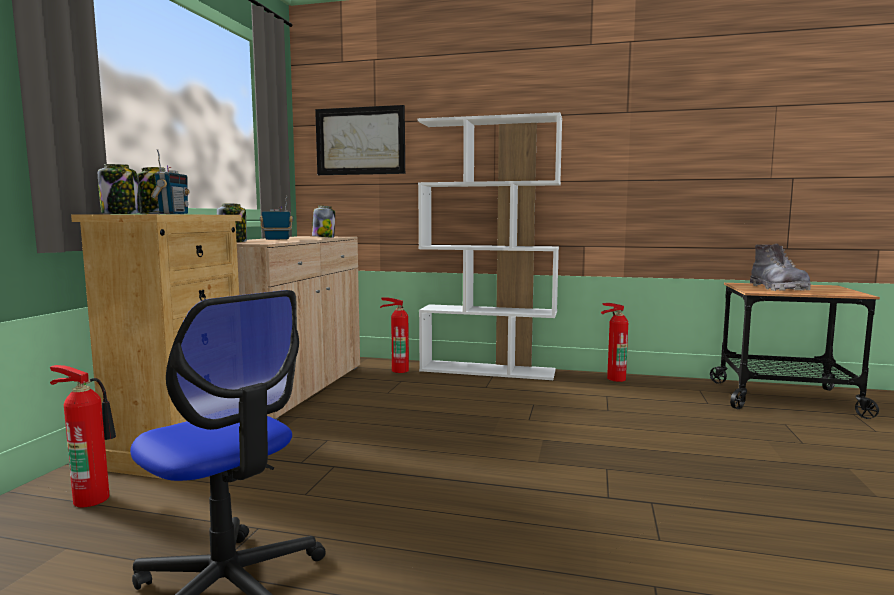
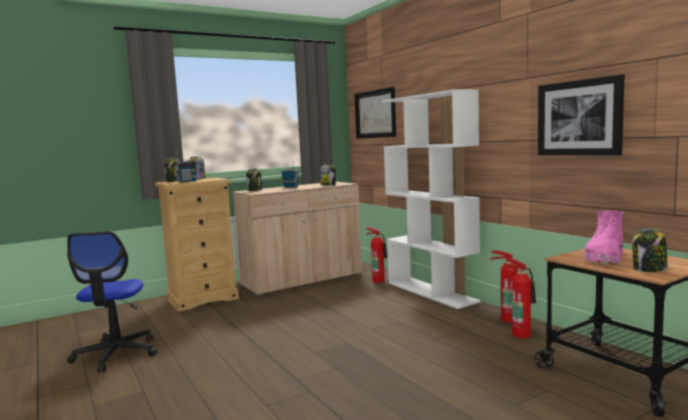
camera: 45 degrees right, 0 degrees up
fire extinguisher [50,365,116,507] -> fire extinguisher moved to [505,258,536,338]
grey boot [750,244,811,291] -> pink boot [584,210,624,264]
none -> picture [538,74,624,156]
none -> jar [632,228,668,272]

